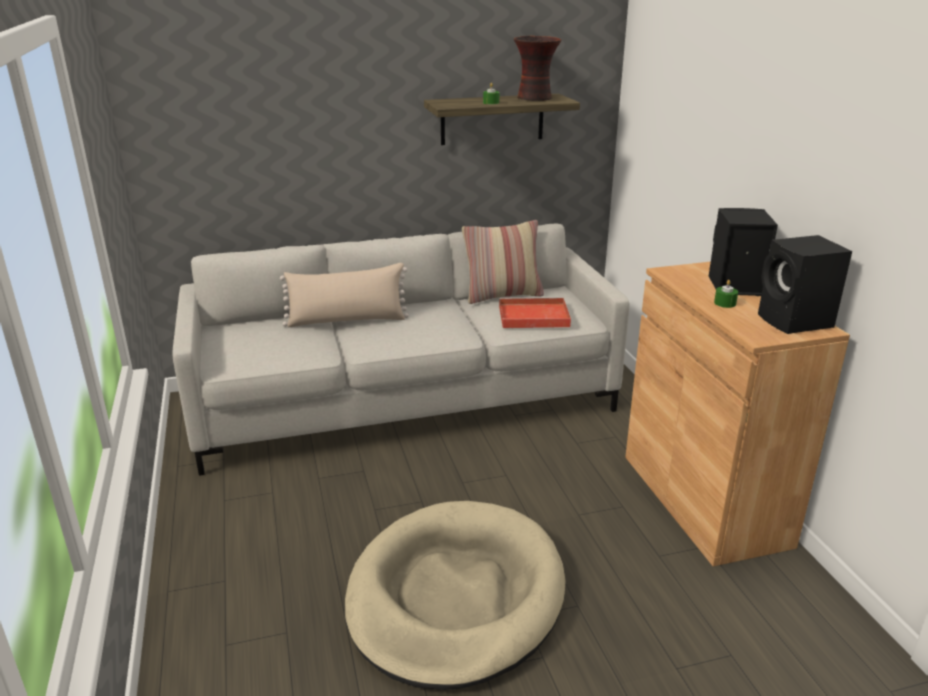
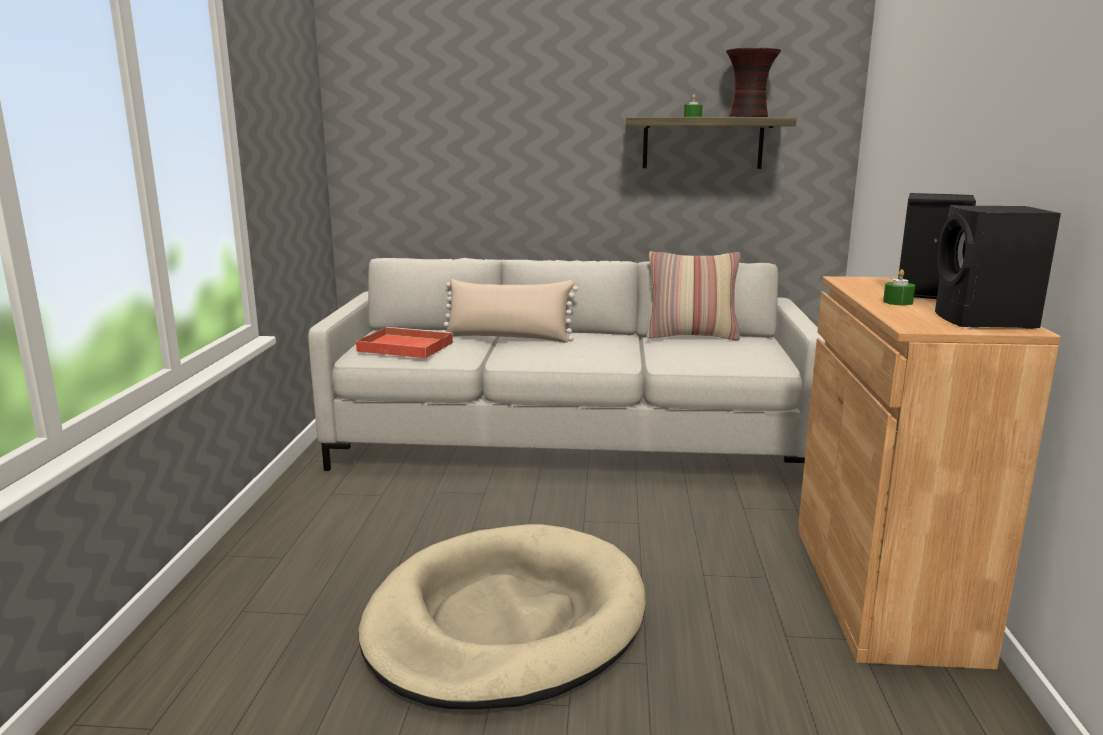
camera: 20 degrees right, 10 degrees down
red tray [499,297,571,328] -> red tray moved to [356,327,453,358]

